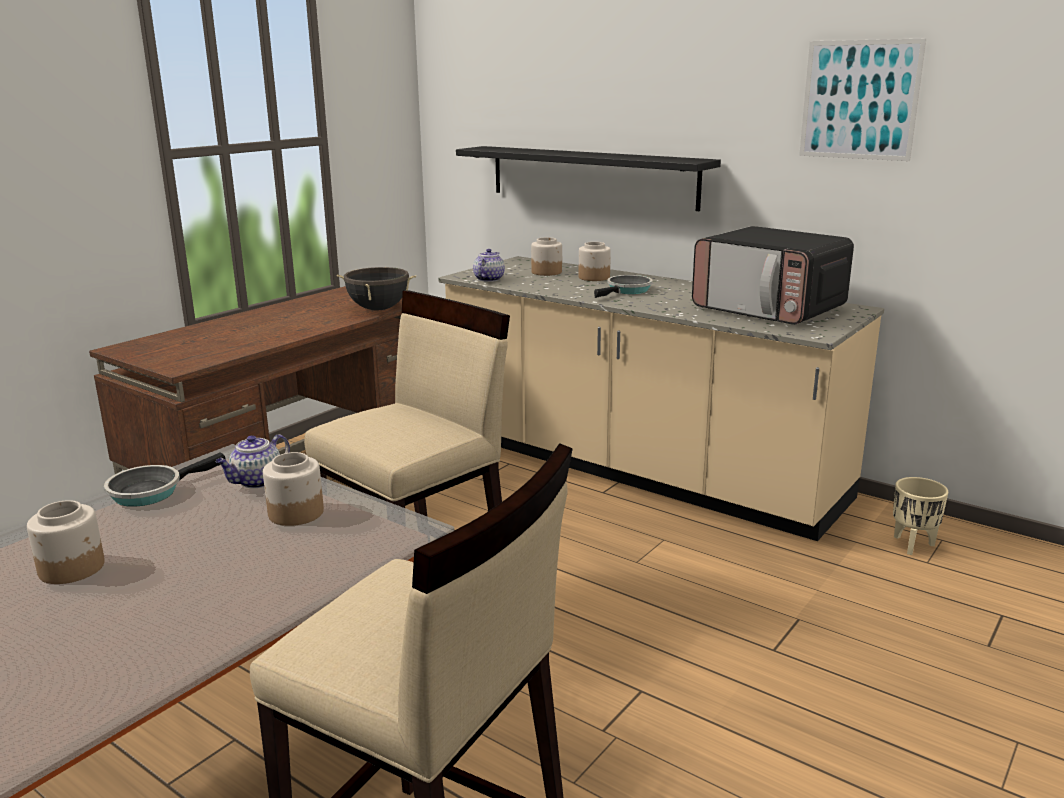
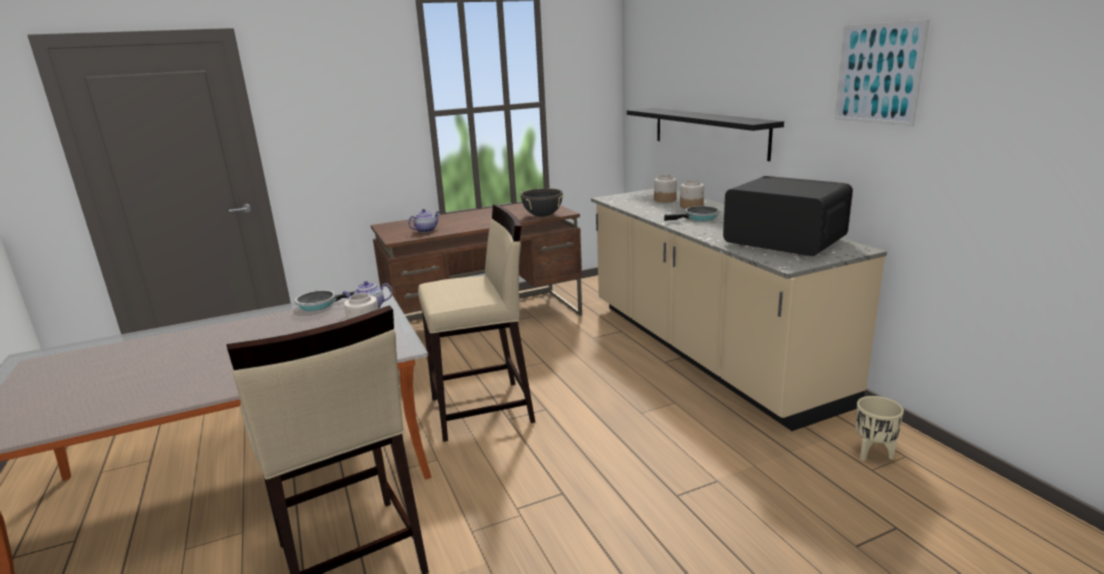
camera: 30 degrees right, 0 degrees up
jar [27,500,105,584] -> none
teapot [473,249,505,282] -> teapot moved to [408,209,440,233]
microwave [692,226,854,325] -> microwave turned 150 degrees clockwise [723,176,853,256]

